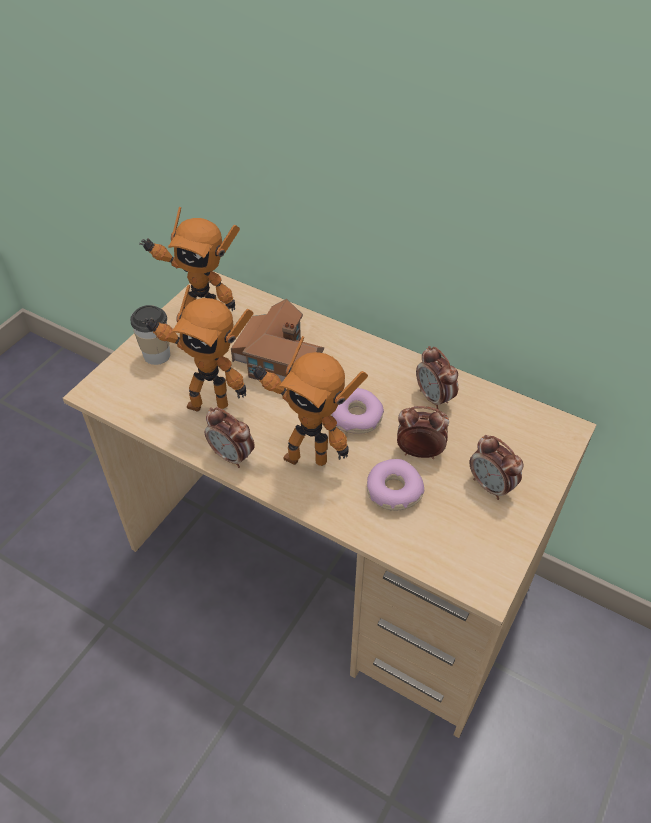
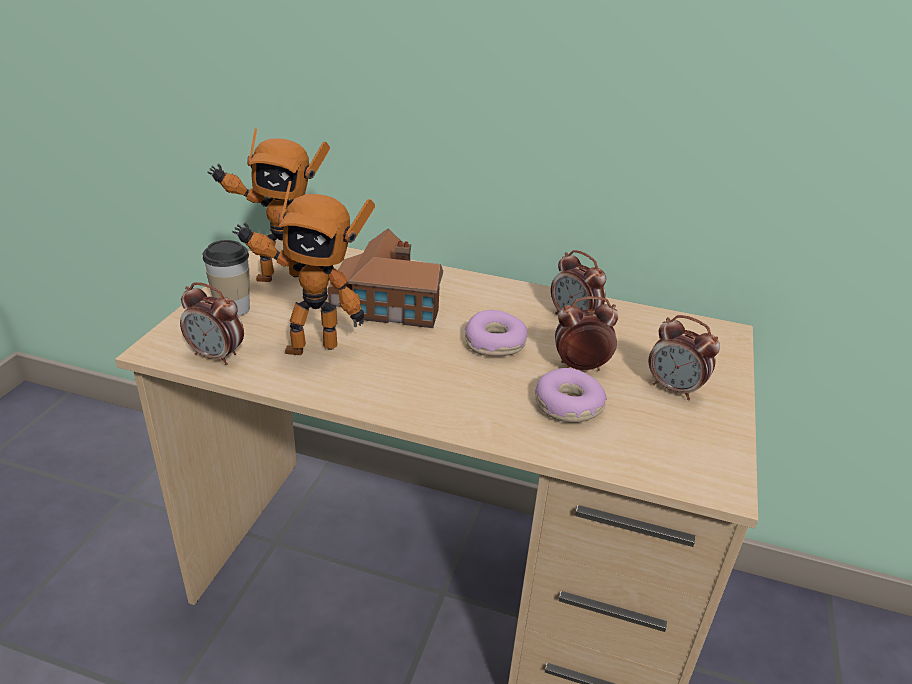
camera: 15 degrees left, 15 degrees down
alarm clock [205,407,255,468] -> alarm clock moved to [180,282,244,365]
toy robot [249,336,368,466] -> none

